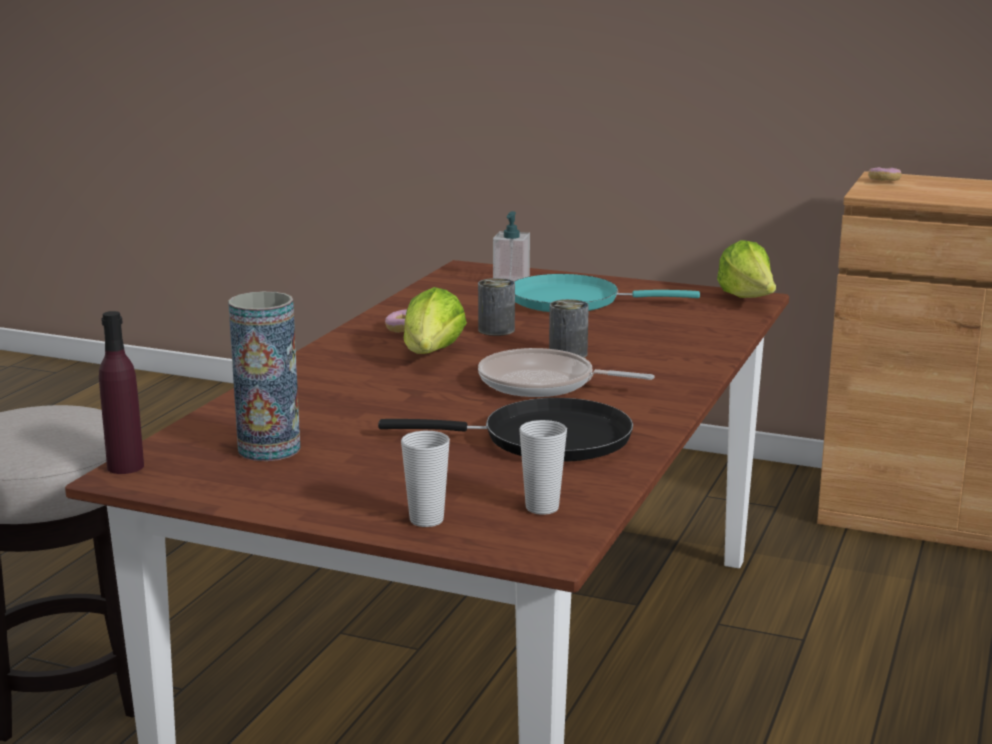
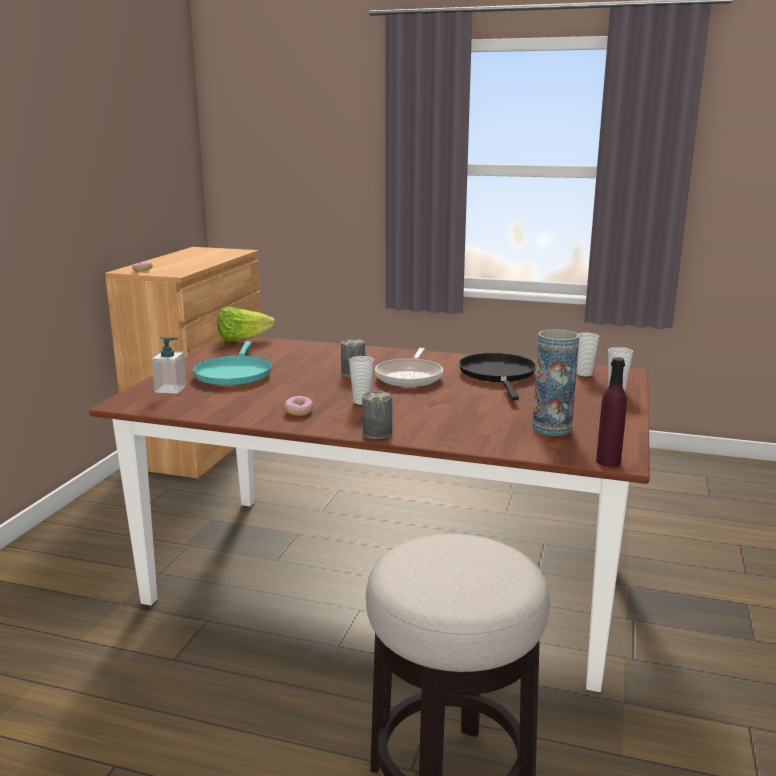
camera: 95 degrees left, 0 degrees up
lettuce [404,287,467,354] -> cup [349,356,374,405]
can [478,278,515,336] -> can moved to [362,391,392,439]

